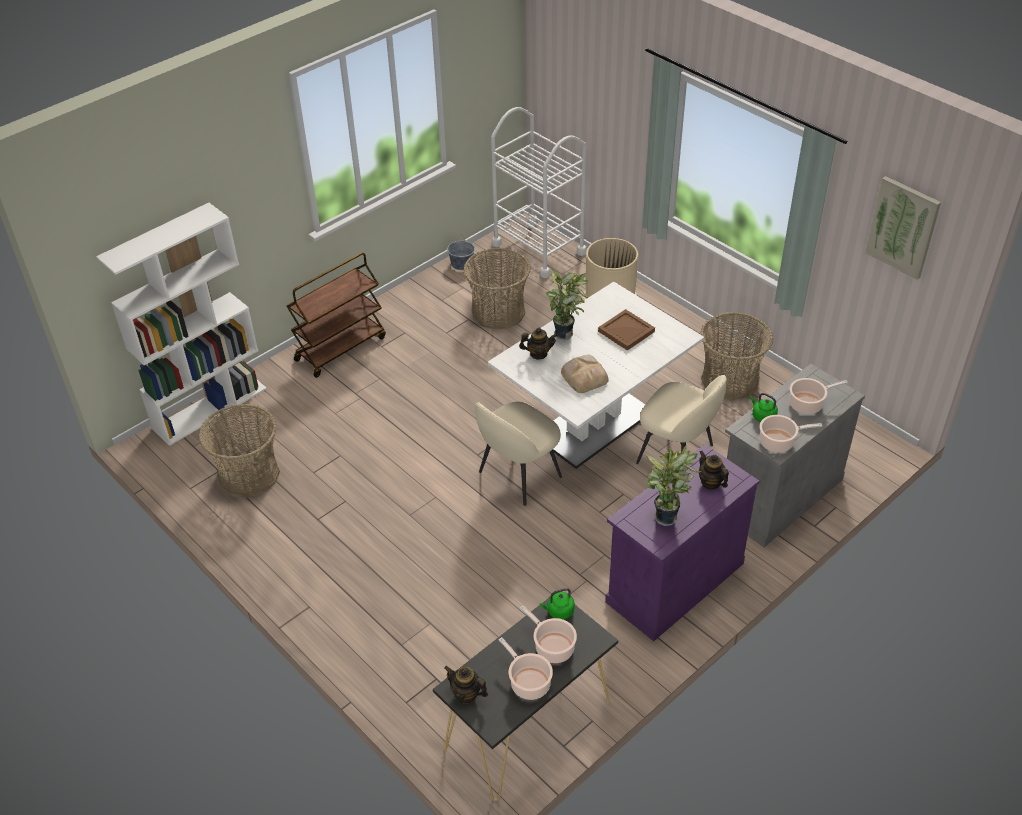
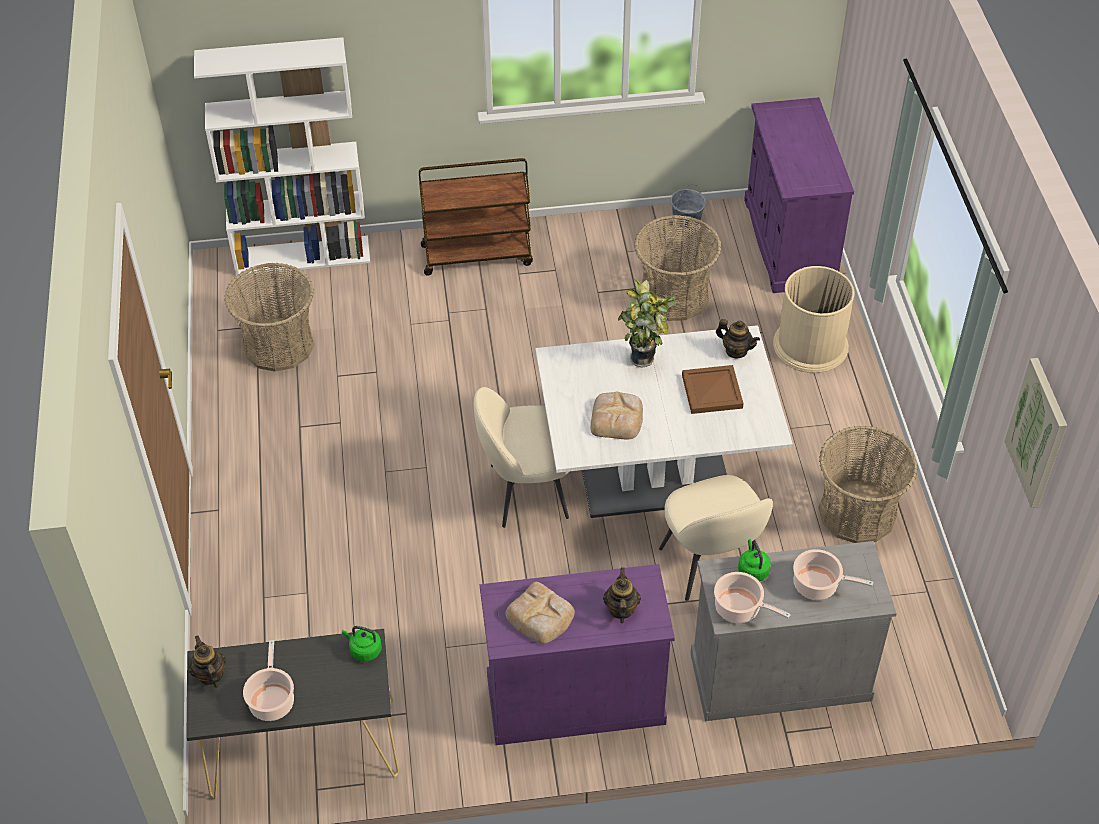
camera: 35 degrees right, 5 degrees up
white cart [491,107,587,278] -> purple cabinet [744,97,854,293]
teapot [519,327,558,360] -> teapot moved to [716,319,760,358]
cooking pot [520,605,577,663] -> none
potted plant [647,446,701,526] -> bread [505,582,575,644]

